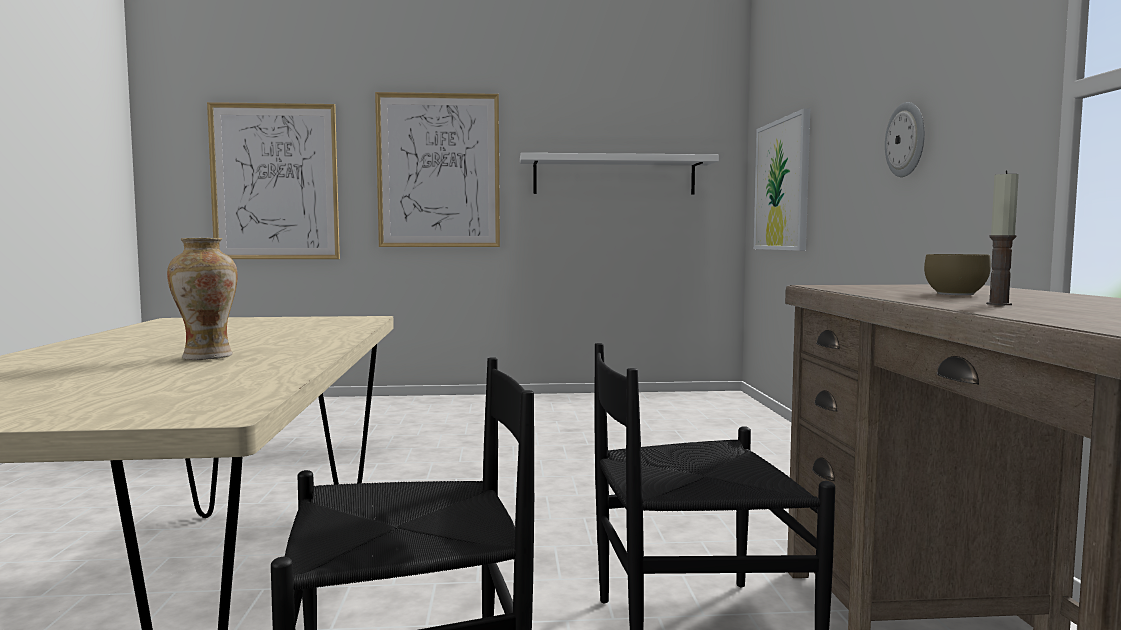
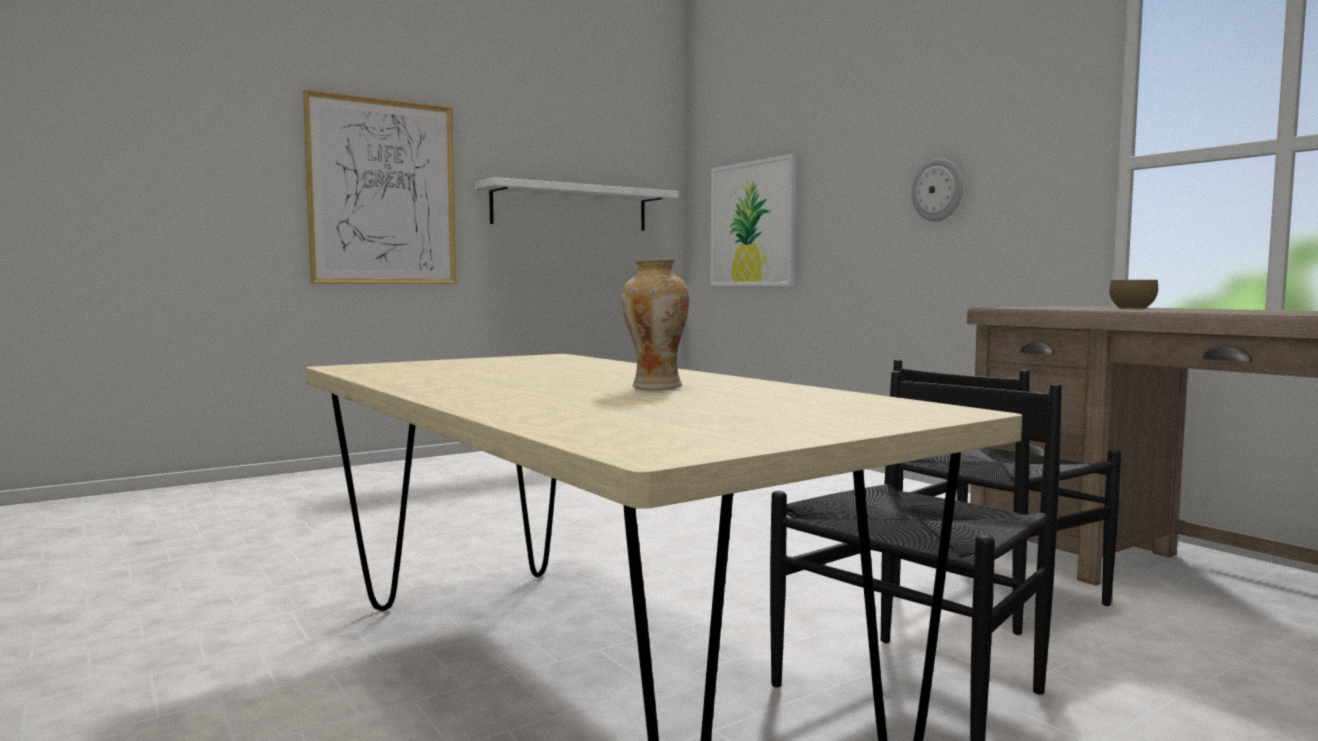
camera: 30 degrees left, 0 degrees up
picture [207,102,340,259] -> none
candle [986,170,1019,305] -> none

